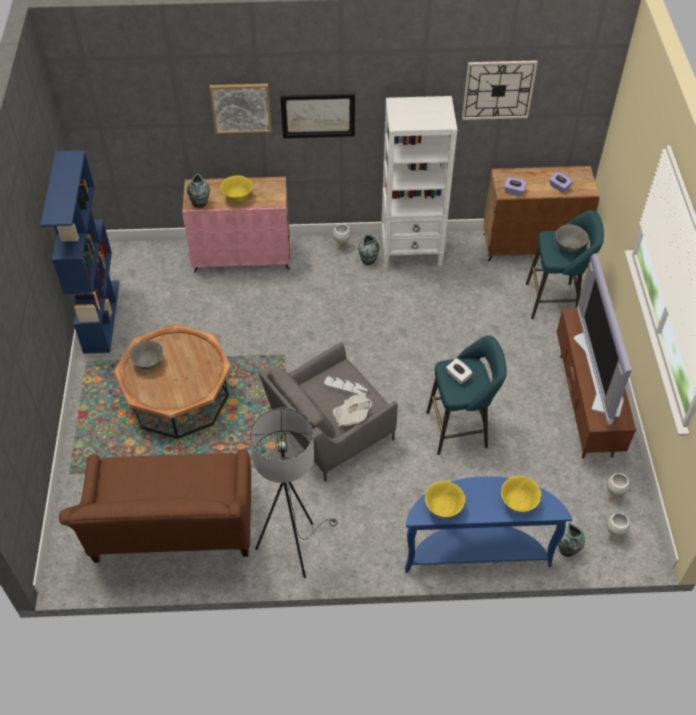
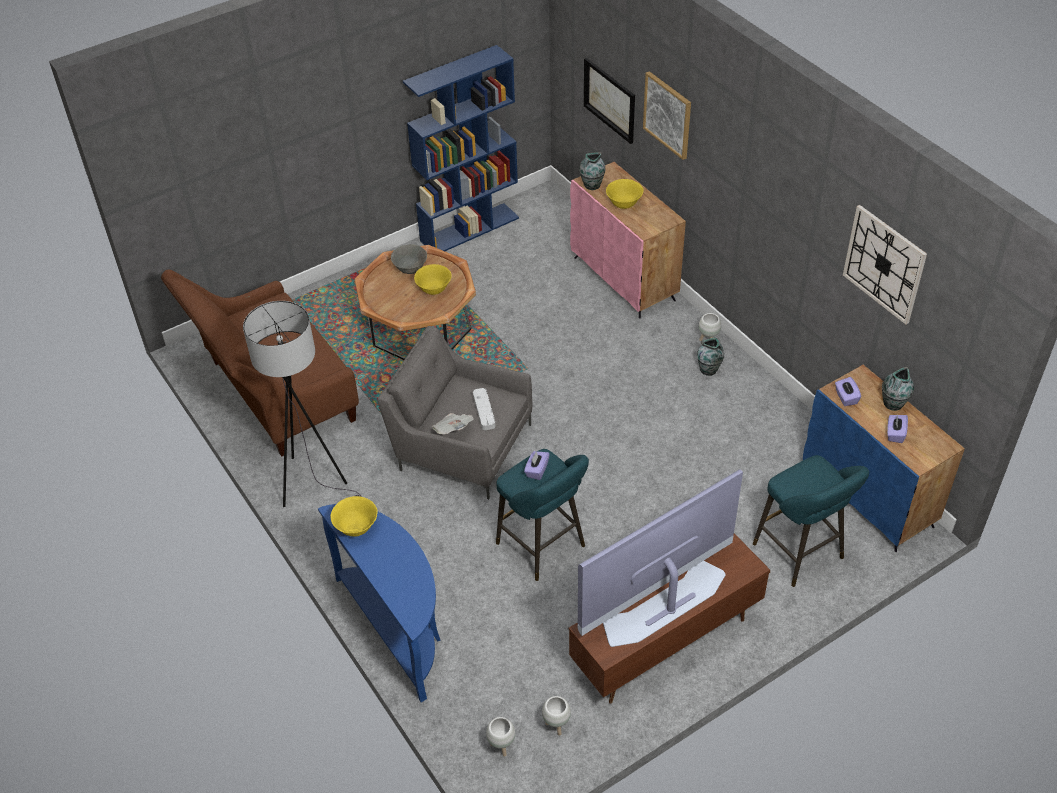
camera: 60 degrees right, 5 degrees down
picture [280,94,355,138] -> picture moved to [584,58,635,144]
white bookcase [381,96,457,269] -> none
white tissue box [446,358,472,384] -> purple tissue box [524,451,549,480]
brown cabinet [483,166,600,261] -> blue cabinet [803,365,965,552]
yellow bowl [501,476,541,512] -> yellow bowl moved to [414,264,451,295]
grey bowl [555,225,589,252] -> none
vase [558,523,585,557] -> vase moved to [882,367,914,411]

